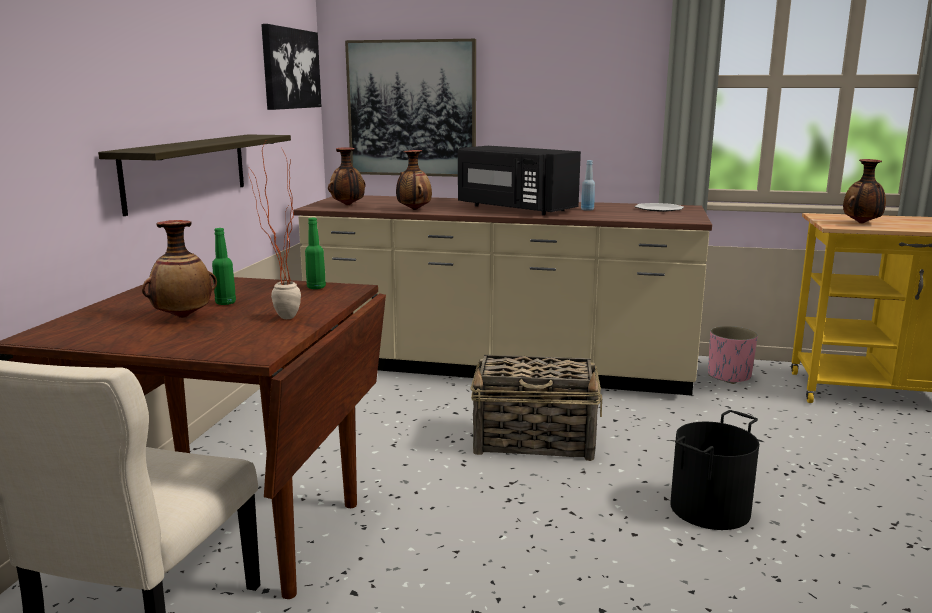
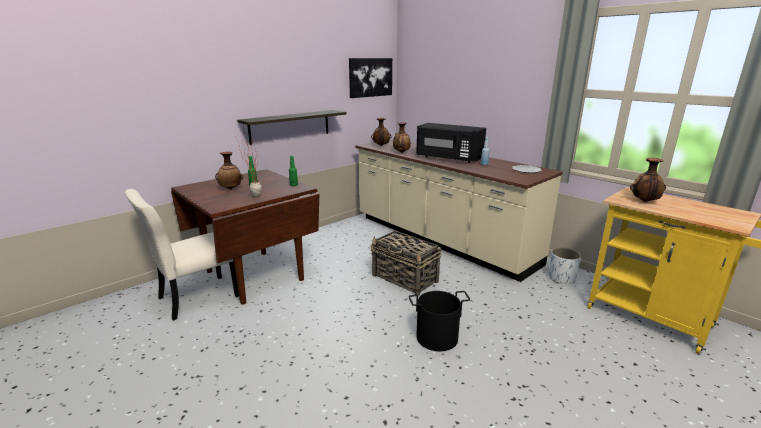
camera: 35 degrees right, 5 degrees up
picture [345,39,476,177] -> none
black microwave [458,146,581,215] -> black microwave turned 45 degrees counterclockwise [416,123,486,163]
pink planter [708,326,758,384] -> white planter [548,247,582,284]

